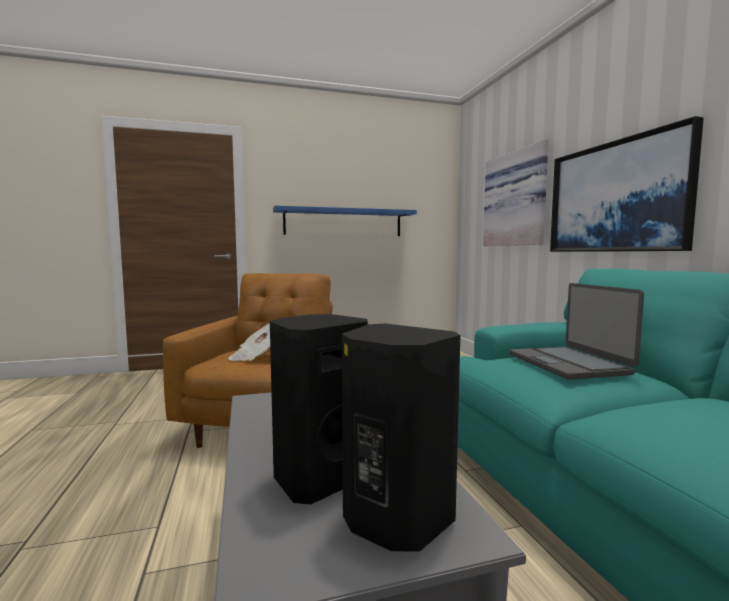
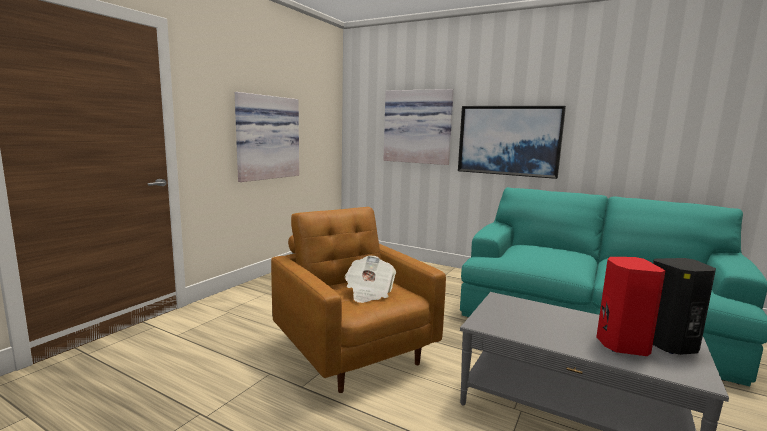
camera: 45 degrees left, 5 degrees up
black speaker [270,314,368,505] -> red speaker [596,257,666,356]
blue shelf [273,206,417,236] -> picture [235,92,299,182]
laptop [509,283,644,380] -> none

